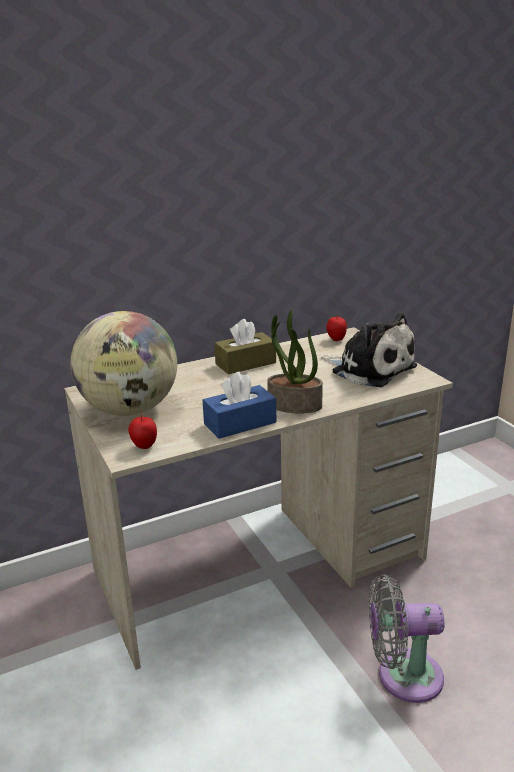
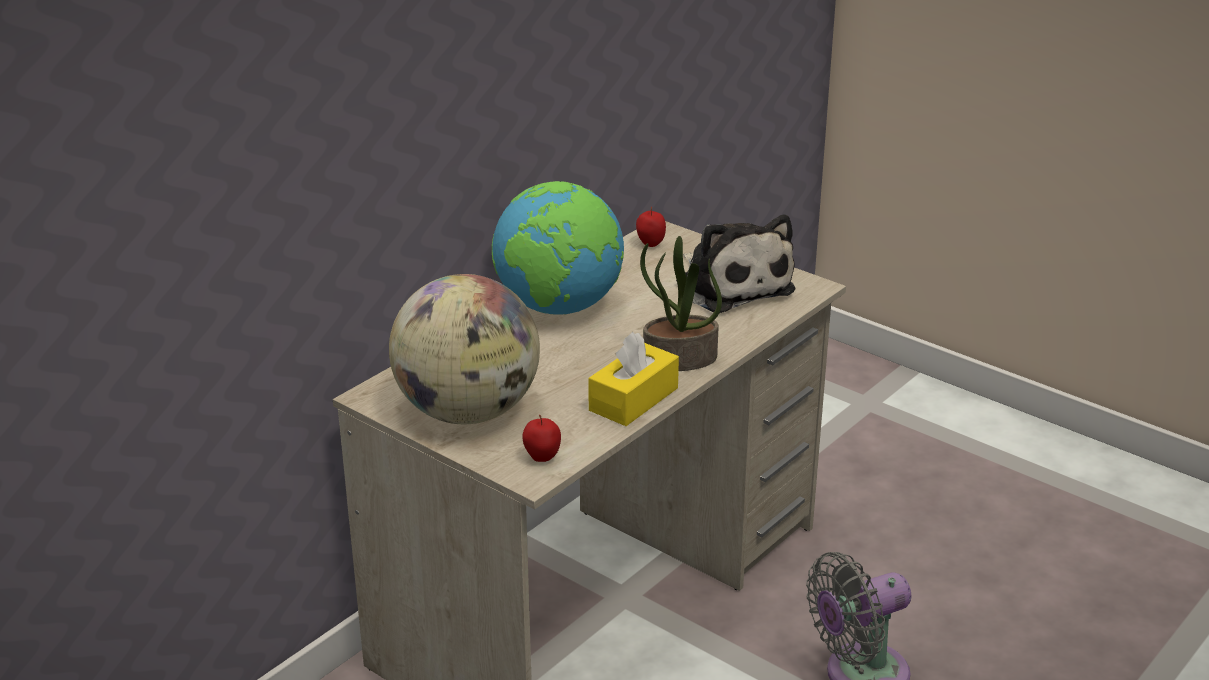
camera: 25 degrees left, 5 degrees up
blue tissue box [202,372,276,439] -> yellow tissue box [588,332,679,426]
brown tissue box [214,319,276,374] -> globe [492,181,624,315]
plush toy [321,313,417,387] -> plush toy turned 45 degrees clockwise [676,215,796,313]

